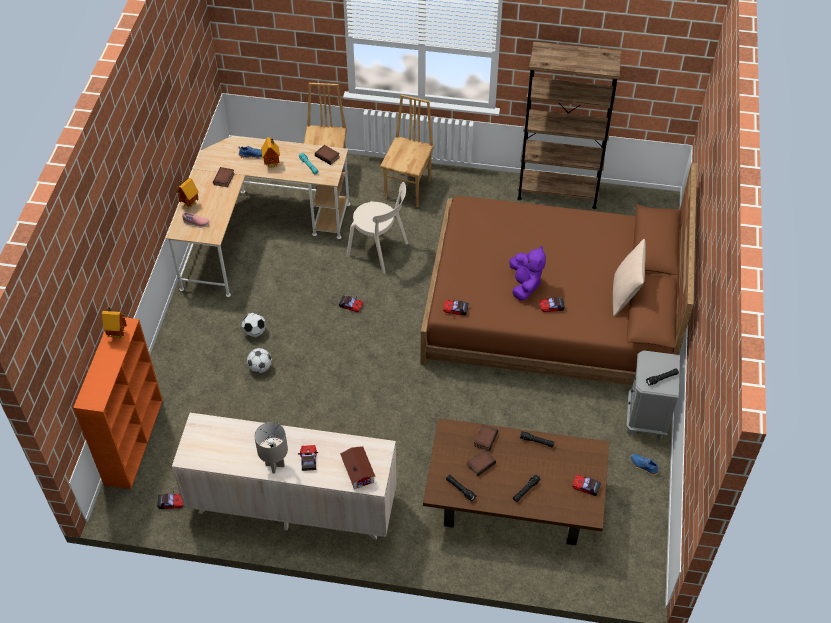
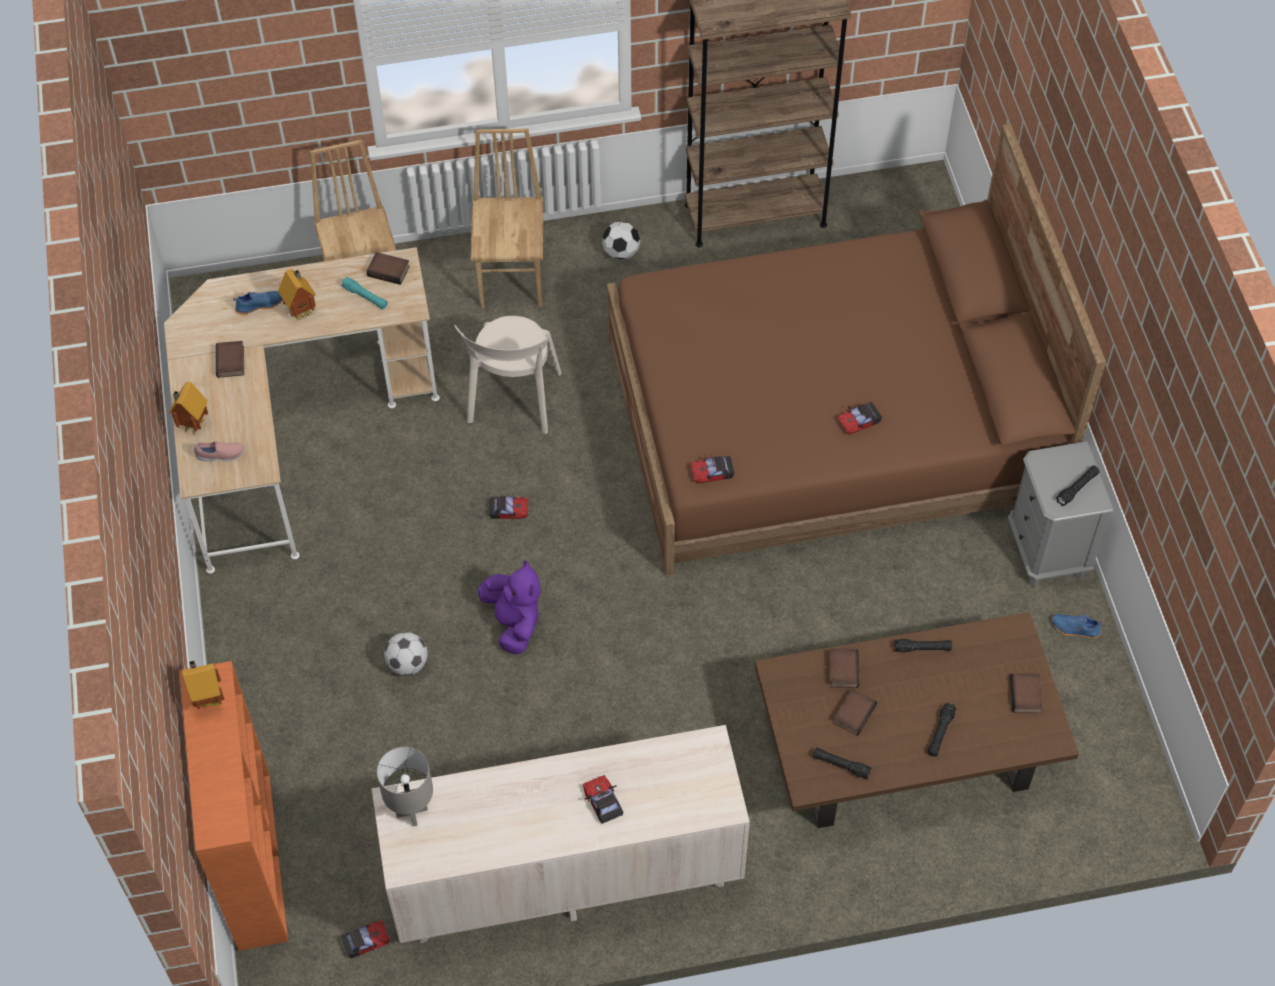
camera: 20 degrees left, 5 degrees up
football [242,313,266,337] -> football moved to [602,222,640,259]
grey table lamp [254,422,288,474] -> grey table lamp moved to [377,747,433,826]
toy house [340,446,375,489] -> none
beige chair [346,182,408,273] -> beige chair turned 90 degrees clockwise [455,316,562,434]
purple plush toy [509,246,546,301] -> purple plush toy moved to [478,560,540,654]
toy car [572,475,601,496] -> book [1010,673,1043,714]
beige pillow [613,239,646,317] -> none

